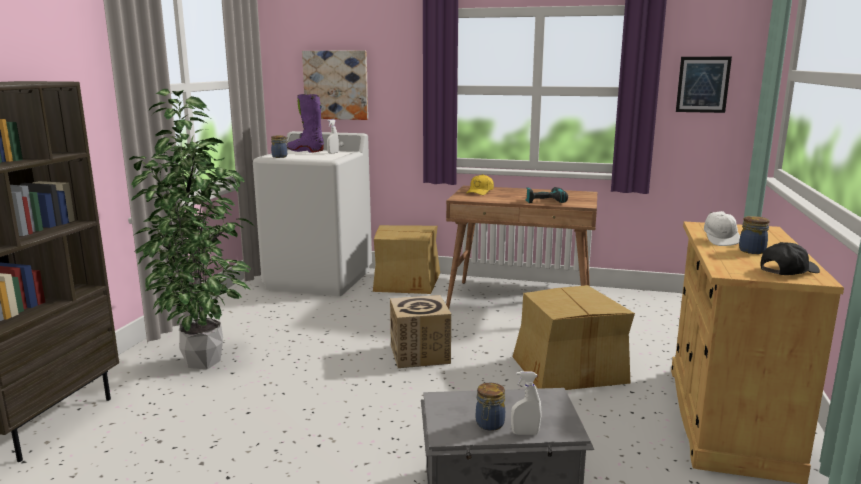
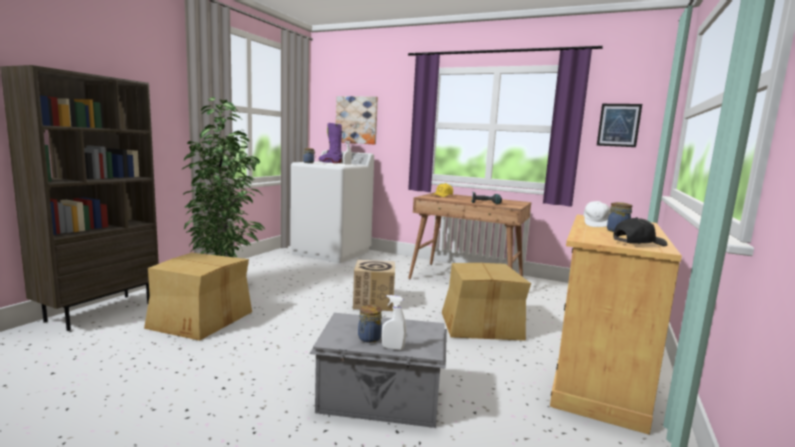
camera: 10 degrees right, 5 degrees down
cardboard box [373,225,440,294] -> cardboard box moved to [144,253,252,341]

